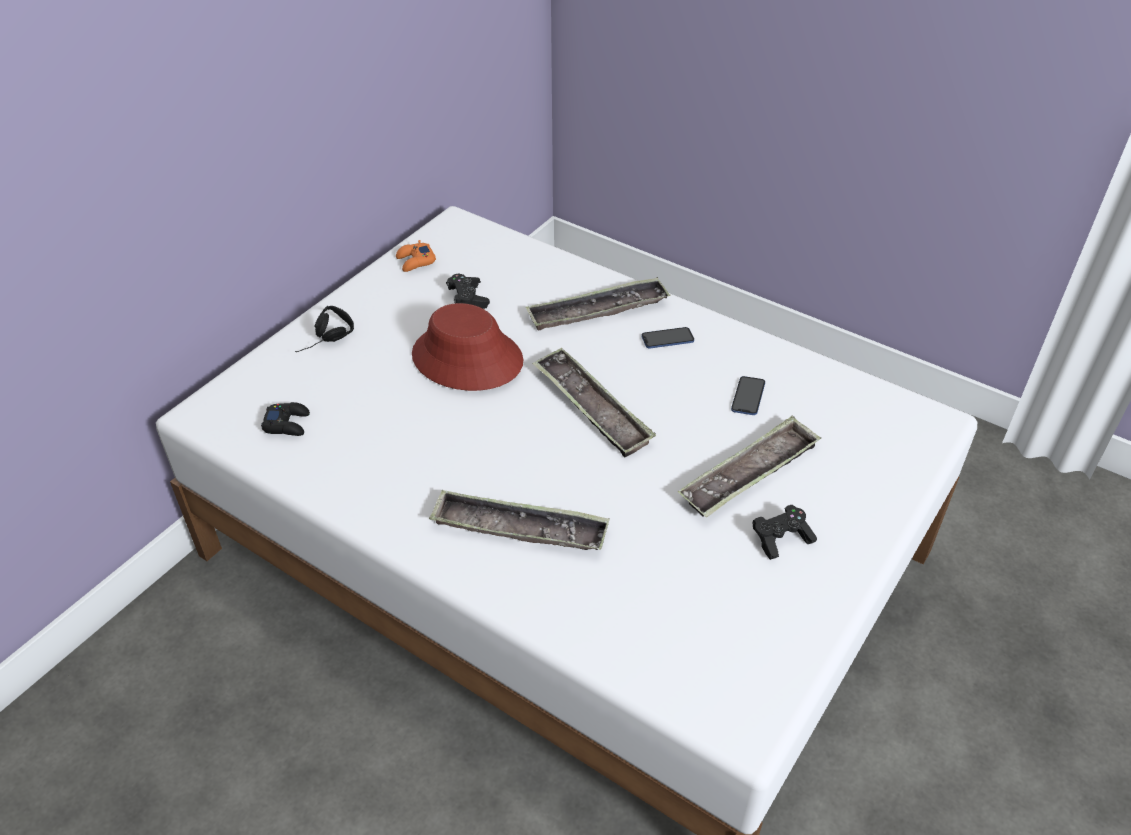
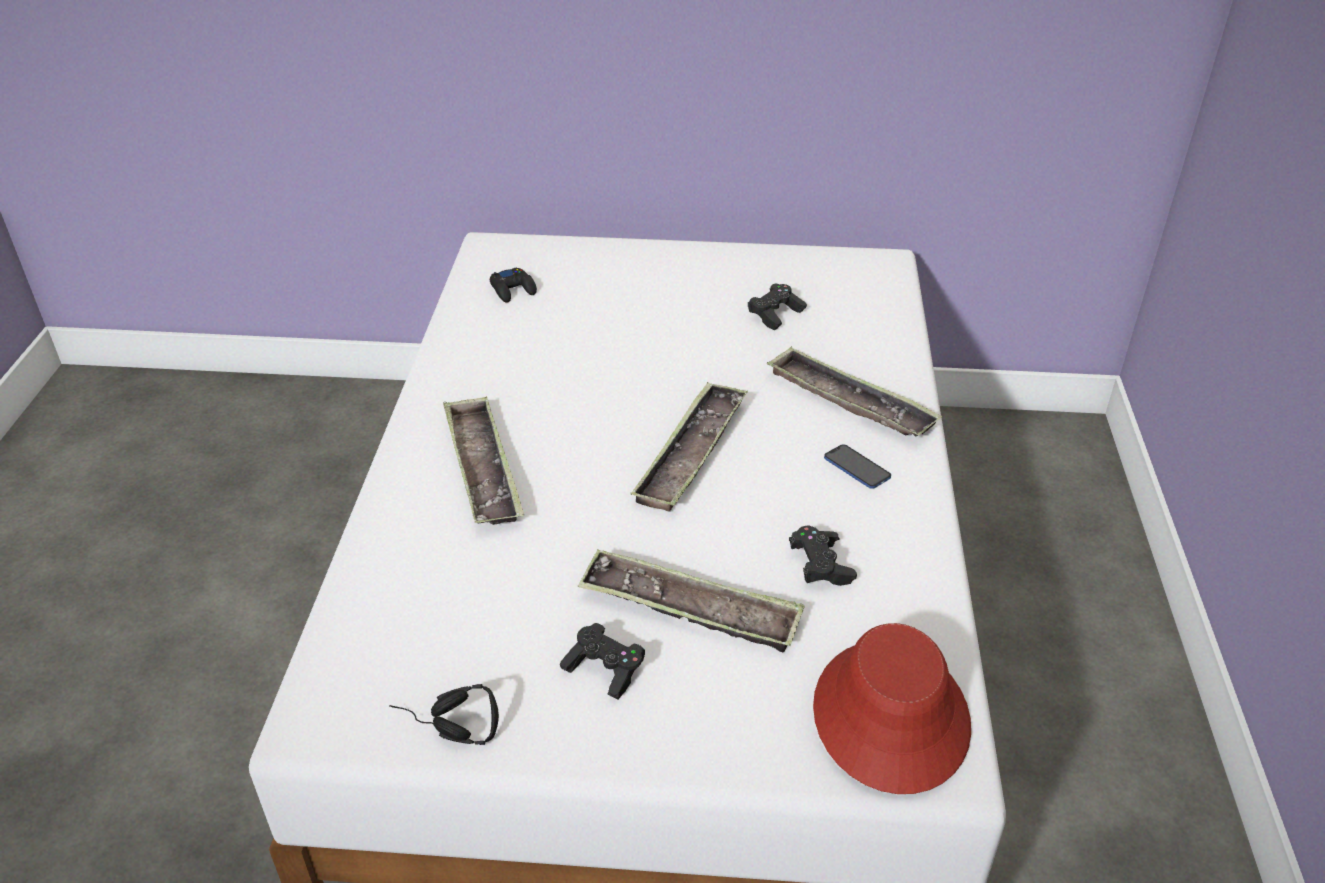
camera: 60 degrees right, 5 degrees down
black headphones [295,306,354,352] -> black headphones moved to [389,684,499,745]
orange game controller [396,240,436,272] -> none
red hat [412,303,523,391] -> red hat moved to [813,623,971,794]
phone [731,376,765,415] -> black game controller [789,526,857,586]

